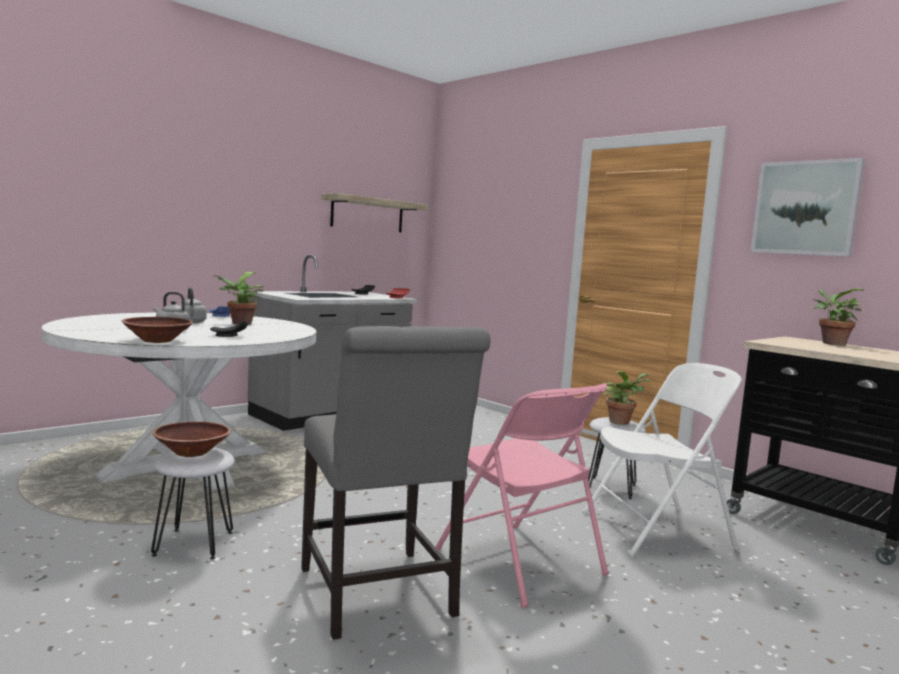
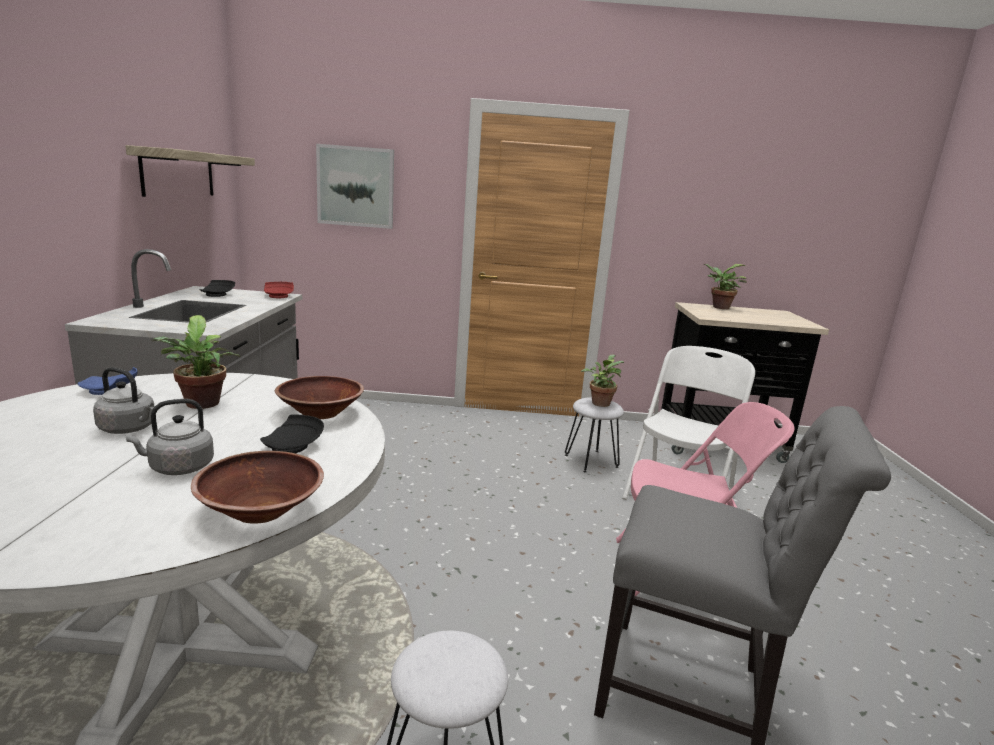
camera: 45 degrees left, 10 degrees up
brown bowl [152,422,231,457] -> brown bowl moved to [275,376,364,419]
picture [750,158,865,257] -> picture moved to [316,144,394,229]

